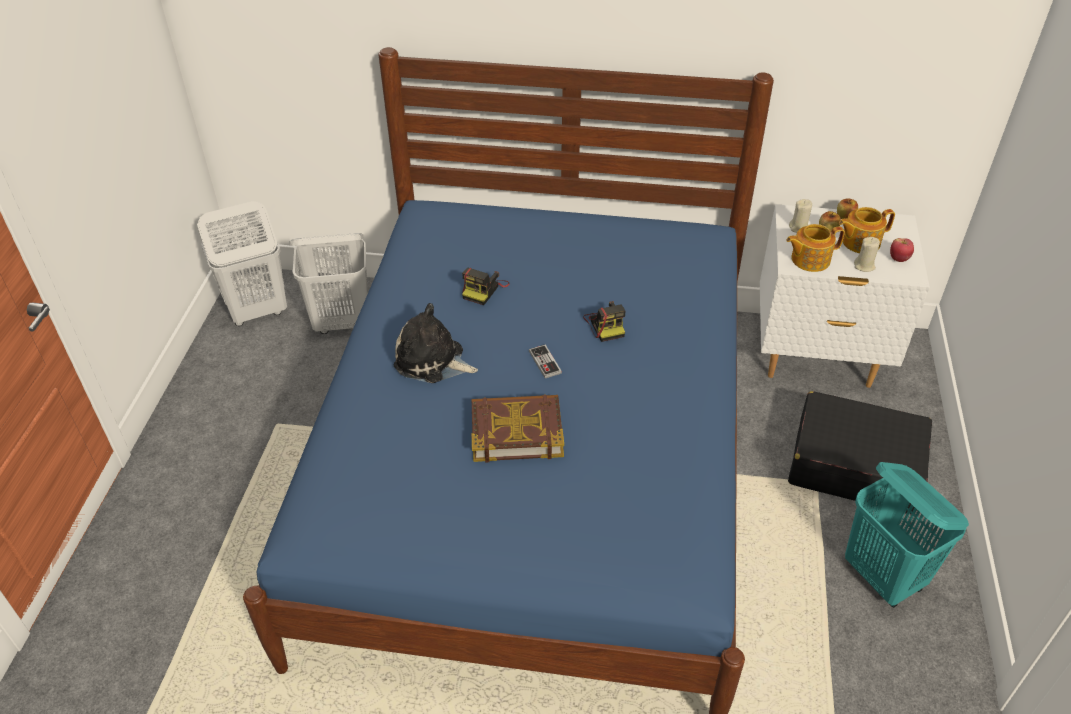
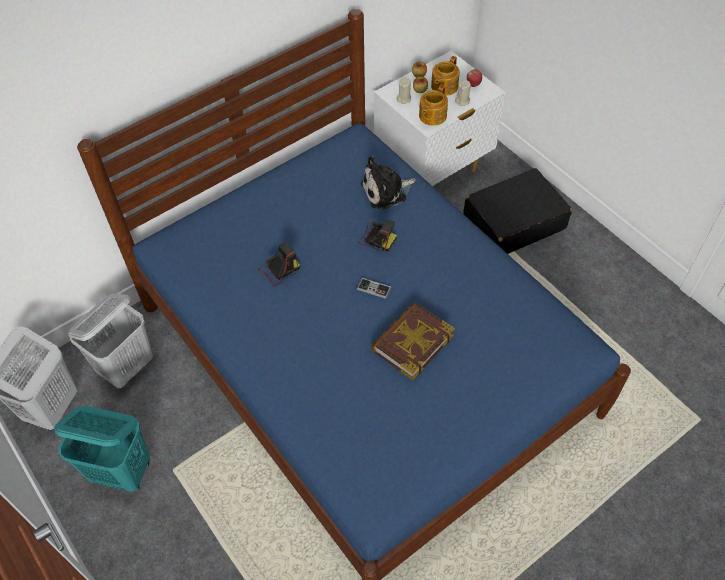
camera: 45 degrees left, 10 degrees up
plush toy [394,303,478,383] -> plush toy moved to [361,156,416,210]
camera [462,268,510,305] -> camera turned 105 degrees counterclockwise [258,242,300,286]
turquoise laundry basket [845,462,969,607] -> turquoise laundry basket moved to [54,406,150,492]

